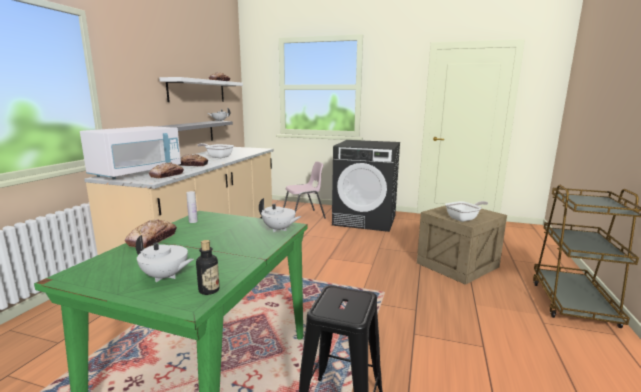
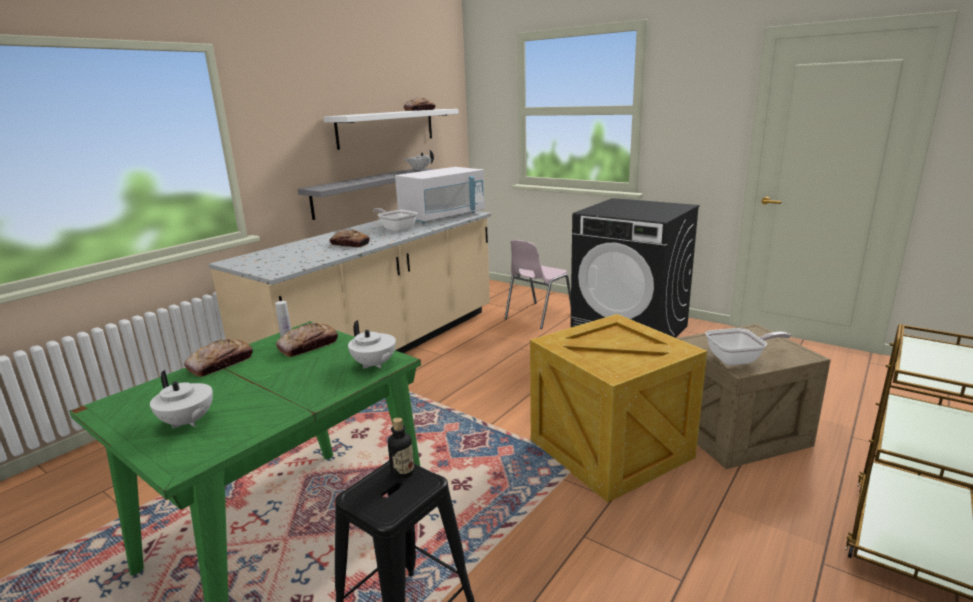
camera: 20 degrees right, 5 degrees up
white microwave [80,126,181,179] -> white microwave moved to [395,167,485,224]
bread [149,162,184,178] -> bread moved to [276,323,338,357]
bottle [196,240,220,295] -> bottle moved to [388,417,414,479]
pink chair [283,161,326,219] -> pink chair turned 135 degrees clockwise [505,240,571,329]
none -> crate [530,314,707,502]

